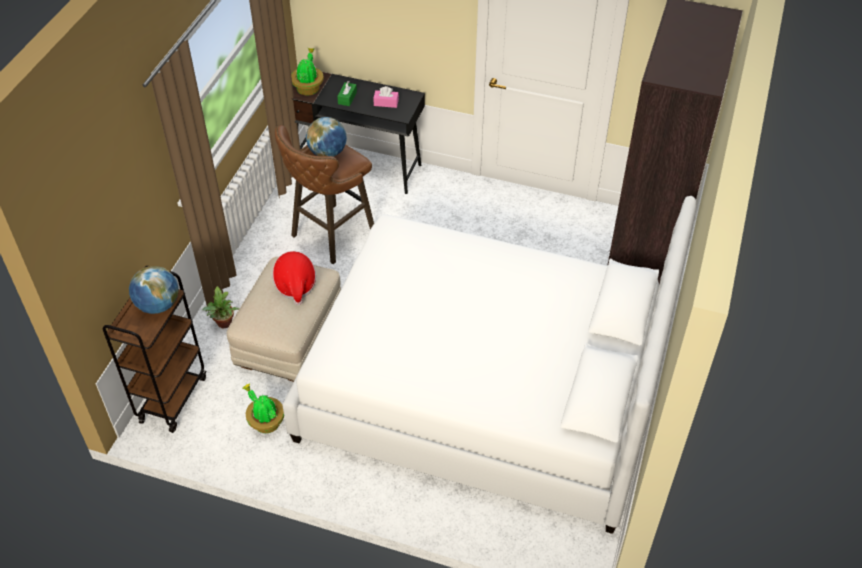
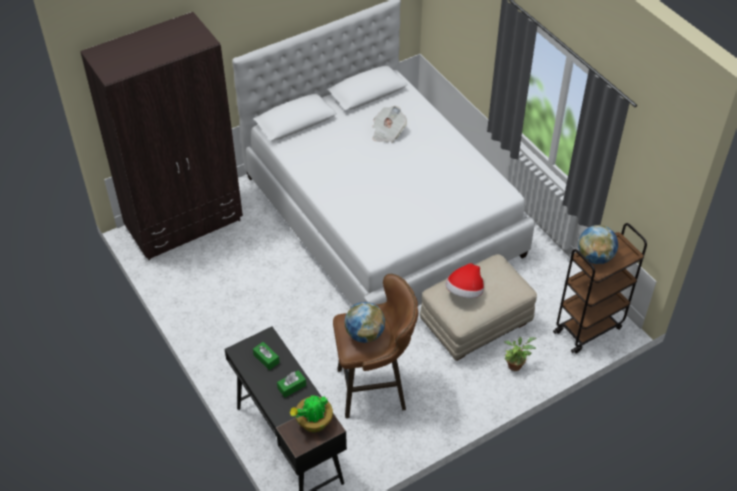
camera: 140 degrees left, 0 degrees up
potted plant [243,383,284,433] -> none
pink tissue box [373,86,399,108] -> green tissue box [253,342,280,370]
none -> newspaper [372,106,407,143]

